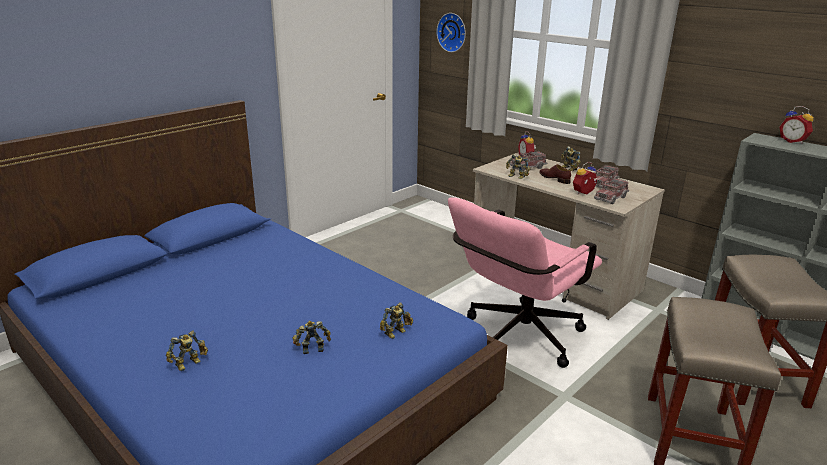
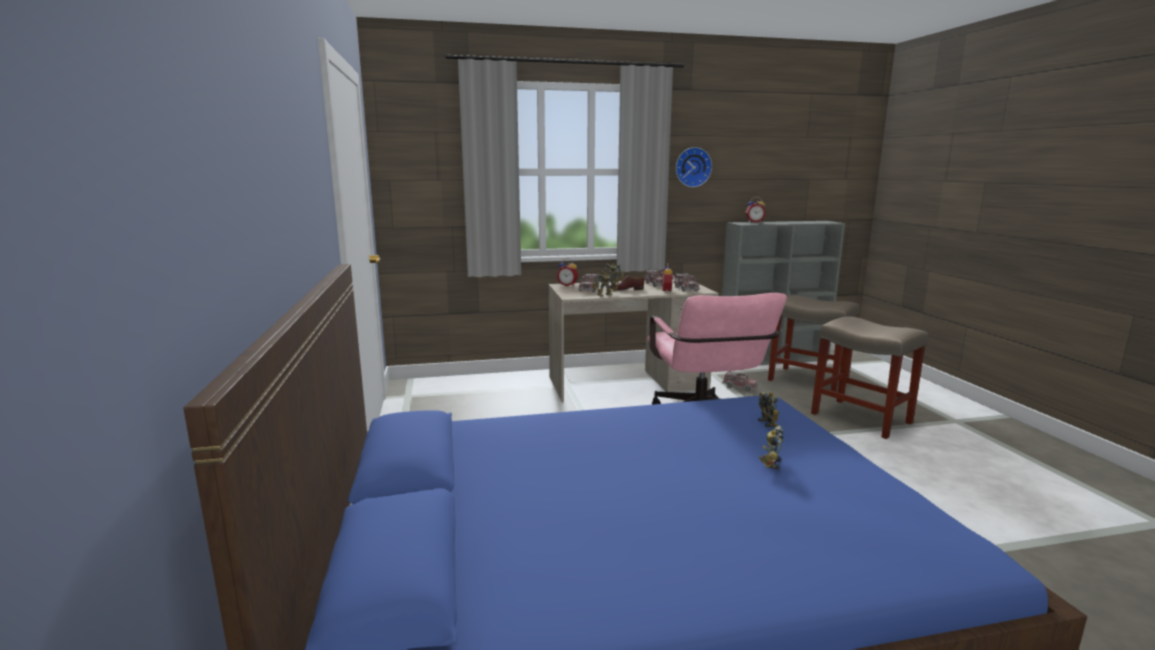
camera: 55 degrees left, 10 degrees down
toy robot [166,330,208,371] -> none
wall clock [437,13,466,52] -> wall clock moved to [676,147,712,187]
none -> toy truck [722,371,758,391]

